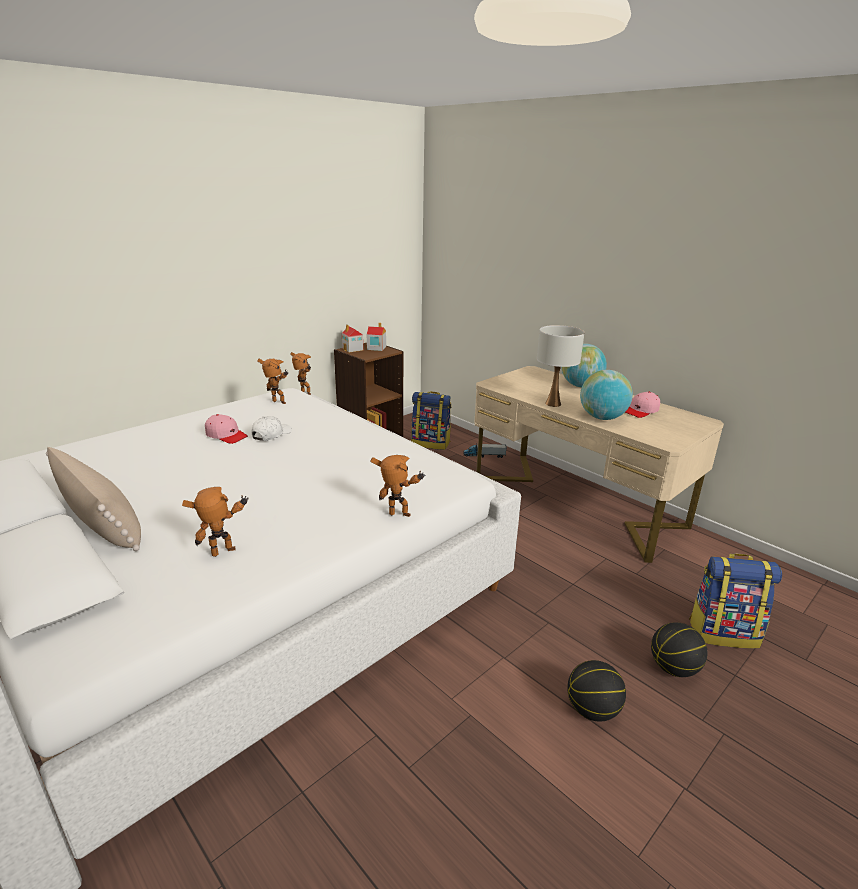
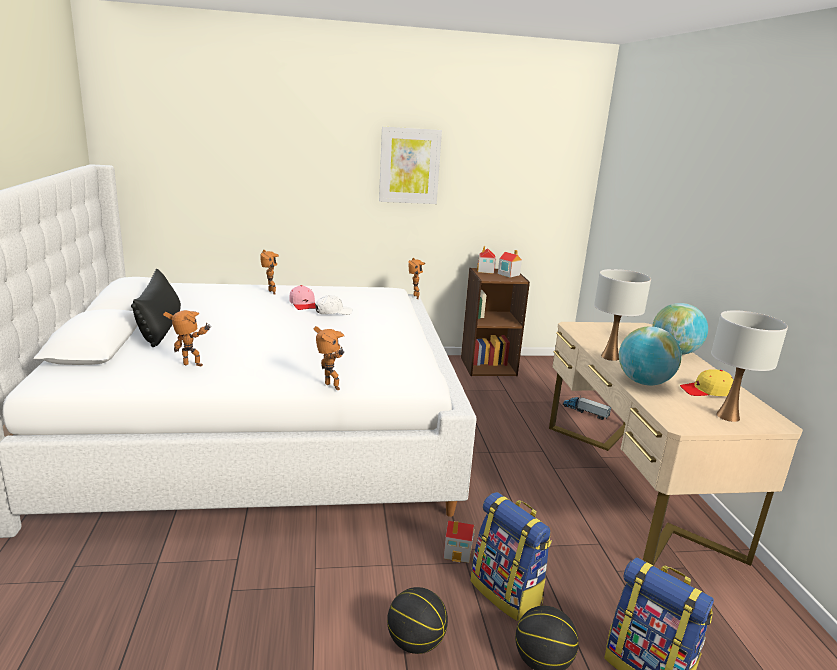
camera: 35 degrees right, 5 degrees down
beige pillow [46,447,141,551] -> black pillow [131,269,181,347]
toy robot [257,359,289,404] -> toy robot moved to [260,250,279,295]
backpack [411,391,451,450] -> backpack moved to [470,492,552,621]
pink cap [625,392,660,418] -> yellow cap [680,369,733,396]
none -> picture [379,126,442,204]
none -> toy house [443,521,475,563]
none -> white table lamp [711,310,788,422]

